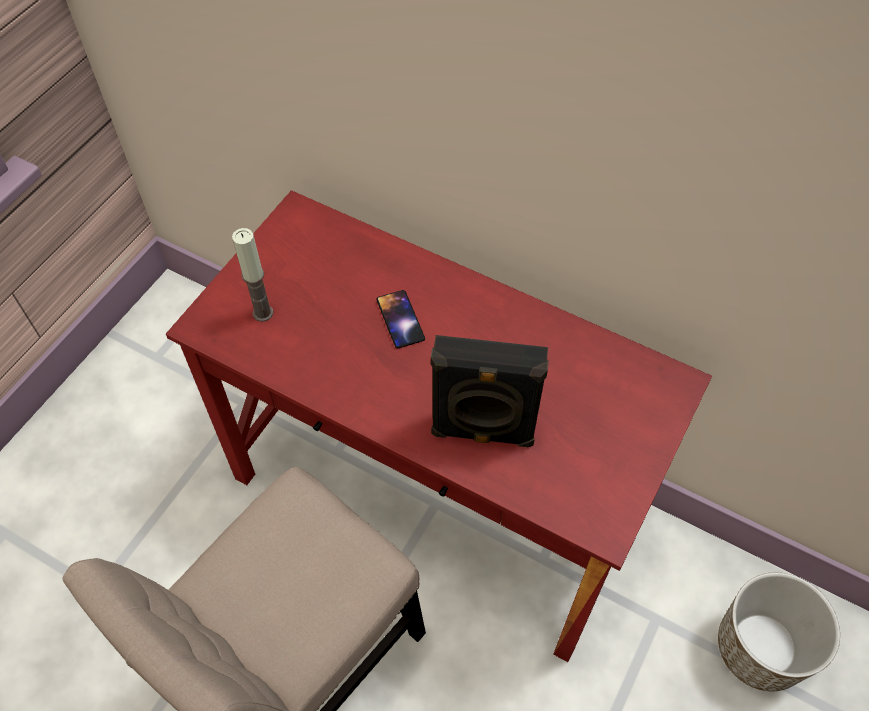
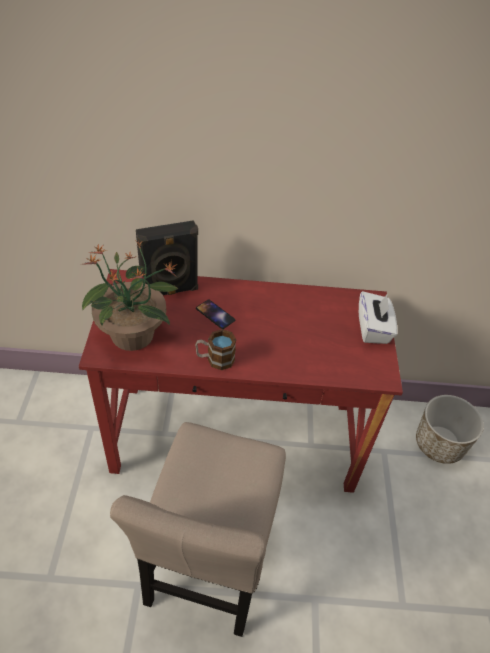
camera: 30 degrees left, 10 degrees down
candle [232,228,273,322] -> potted plant [80,241,178,351]
black speaker [431,335,549,447] -> black speaker moved to [136,220,198,295]
none -> mug [195,329,236,370]
none -> white tissue box [359,291,397,344]

